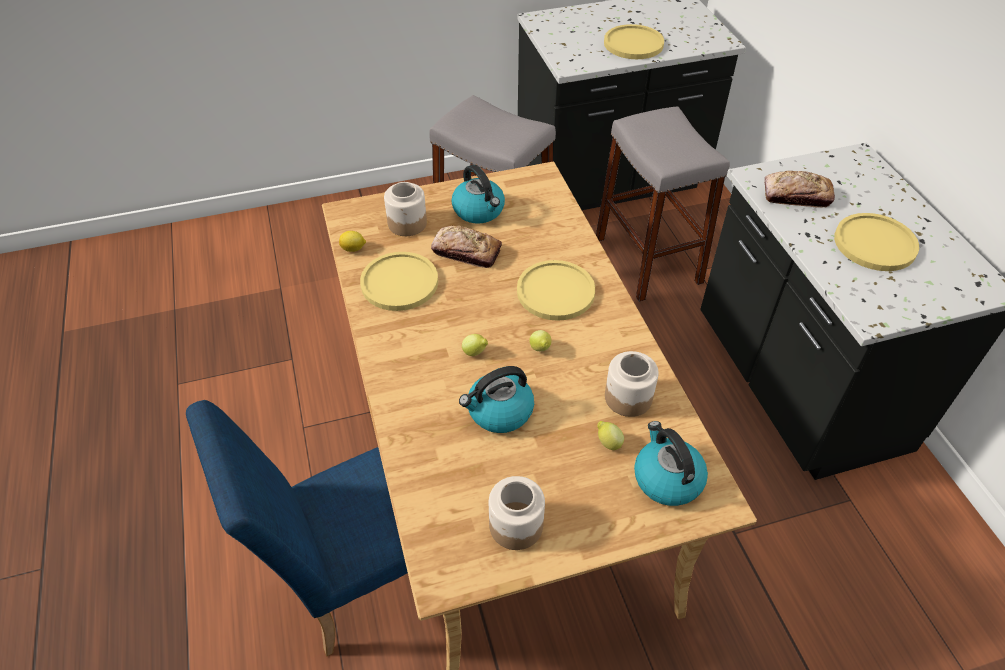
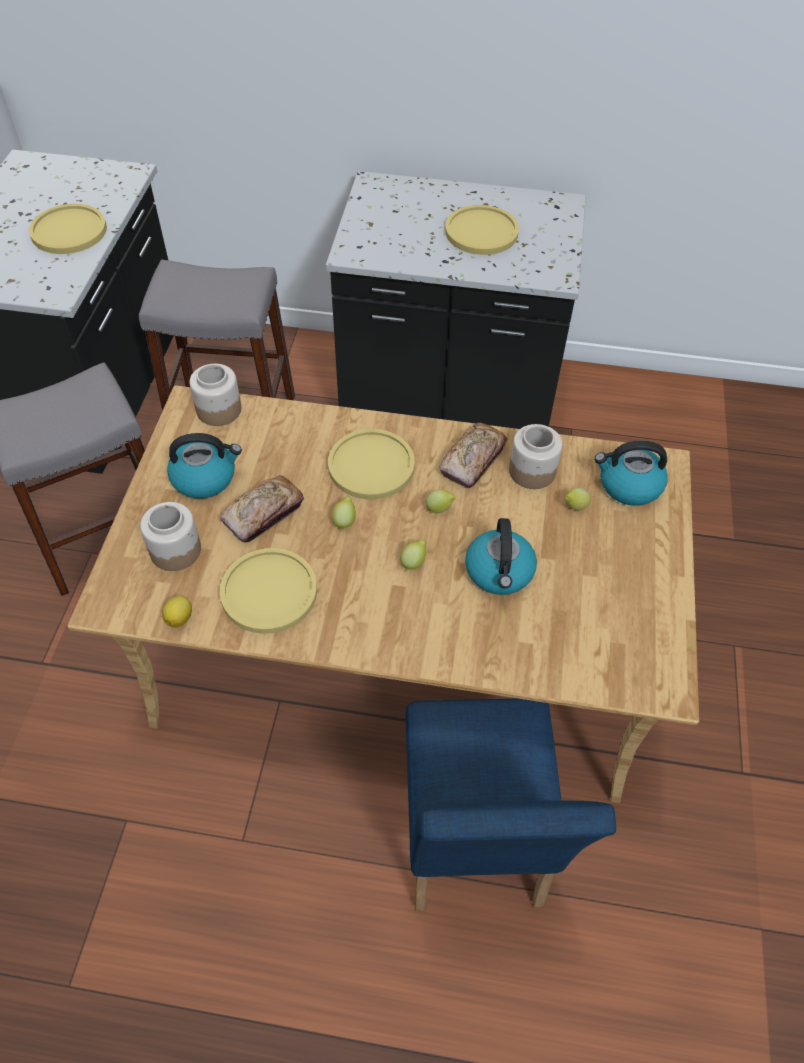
camera: 65 degrees left, 5 degrees up
jar [489,476,545,550] -> jar moved to [189,364,241,426]
bread [765,171,835,207] -> bread moved to [439,422,507,488]
none -> lemon [332,497,356,530]

